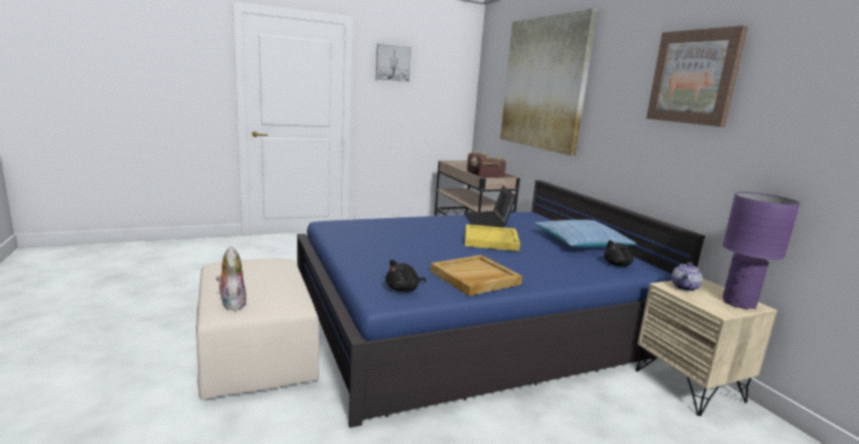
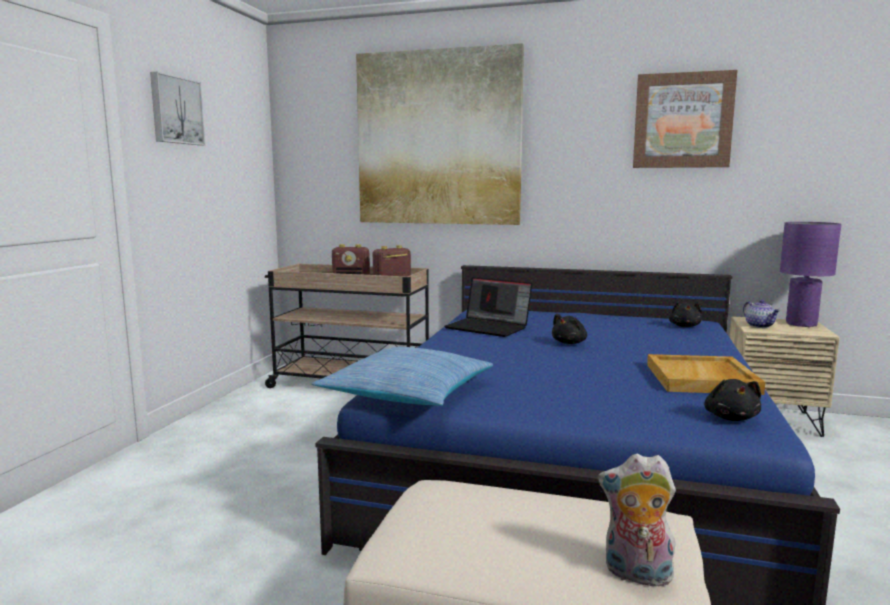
camera: 50 degrees left, 5 degrees down
yellow tray [465,224,520,251] -> black plush toy [552,314,587,344]
pillow [534,220,636,247] -> pillow moved to [312,347,493,406]

